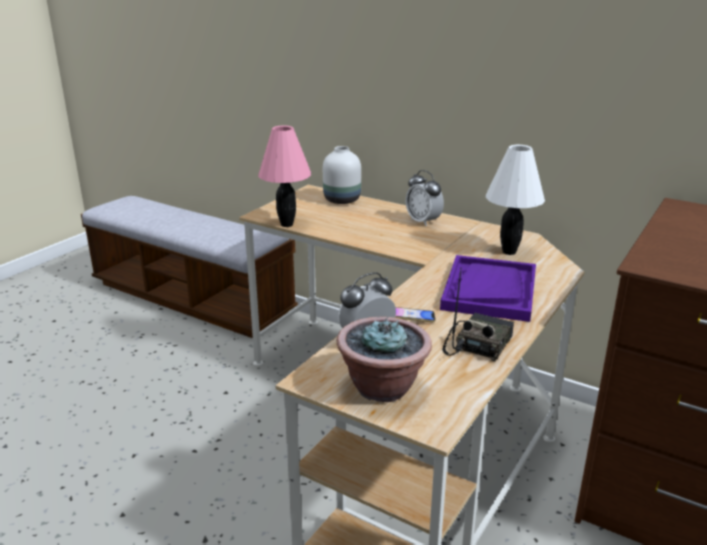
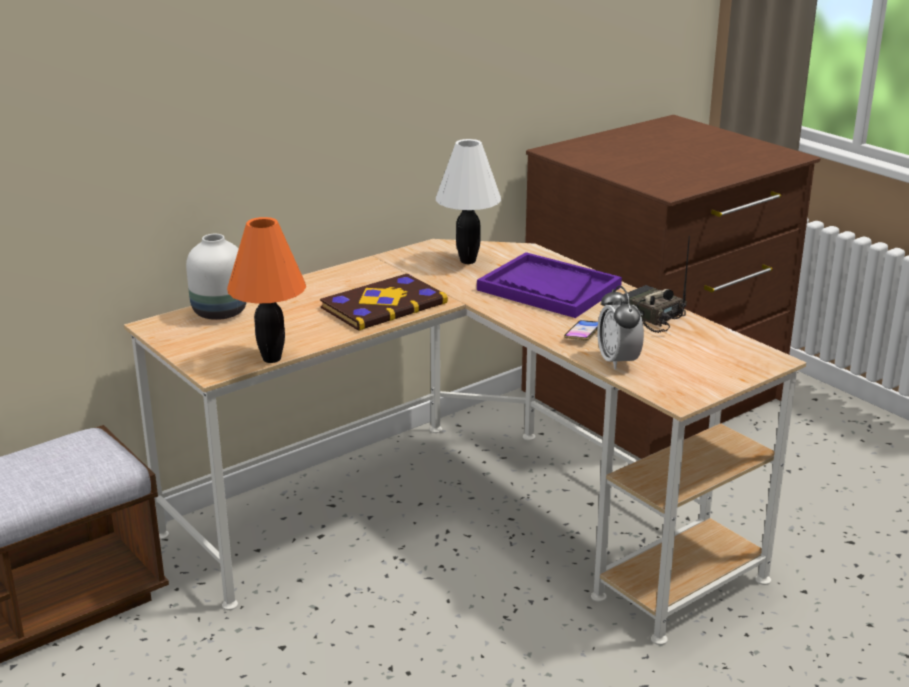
camera: 70 degrees left, 0 degrees up
pink table lamp [258,126,311,227] -> orange table lamp [227,217,306,363]
potted plant [337,317,432,402] -> none
alarm clock [406,170,444,227] -> none
none -> book [320,274,448,331]

